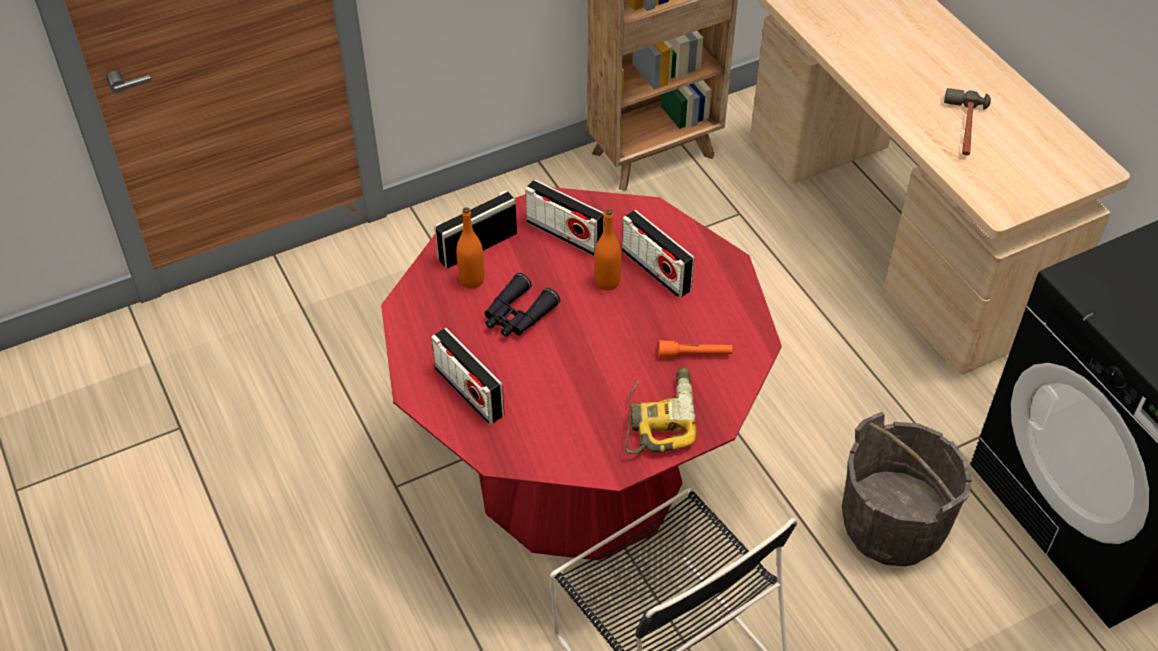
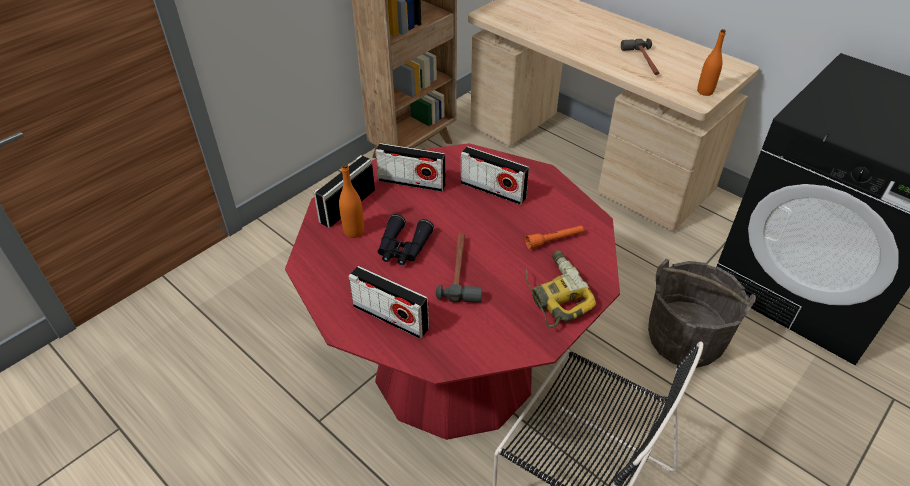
camera: 20 degrees left, 5 degrees down
orange bottle [595,209,621,290] -> orange bottle moved to [697,29,726,96]
none -> hammer [436,233,482,303]

